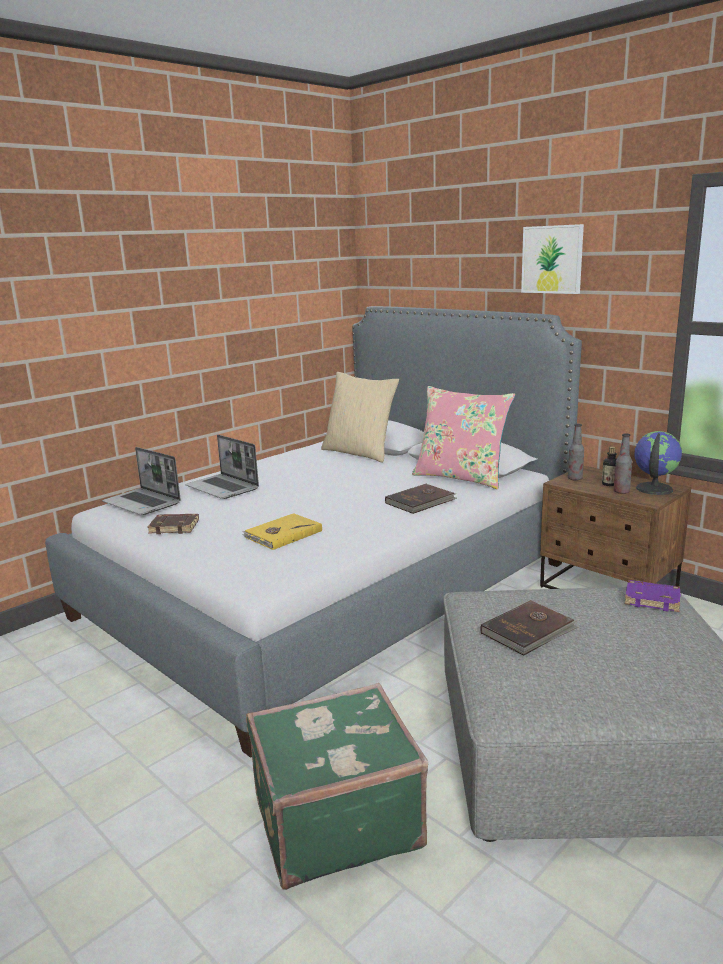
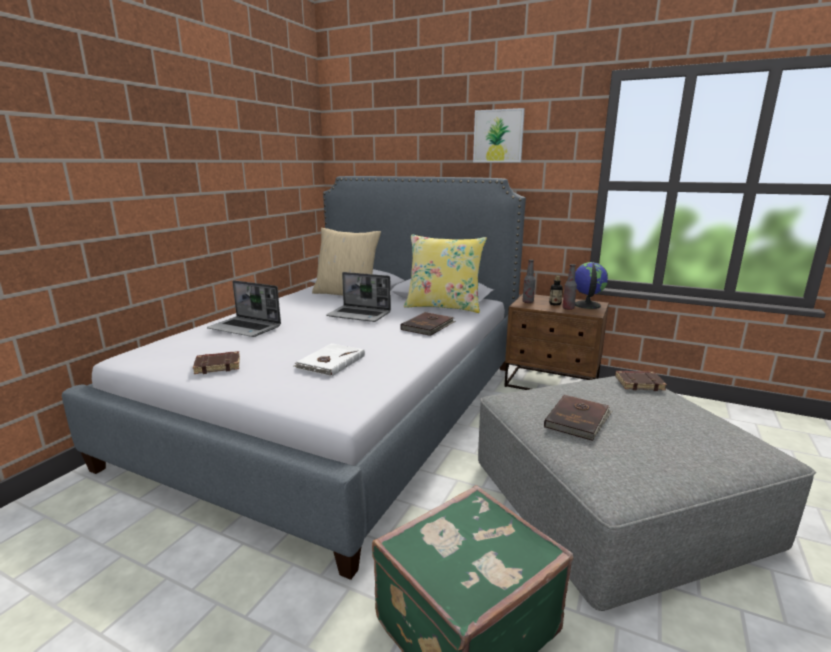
camera: 20 degrees left, 0 degrees up
laptop [102,447,181,515] -> laptop moved to [326,272,391,322]
yellow book [242,513,322,550] -> white book [294,343,365,377]
pink pillow [412,386,515,489] -> yellow pillow [404,234,487,313]
purple book [625,580,681,612] -> brown book [615,371,667,391]

